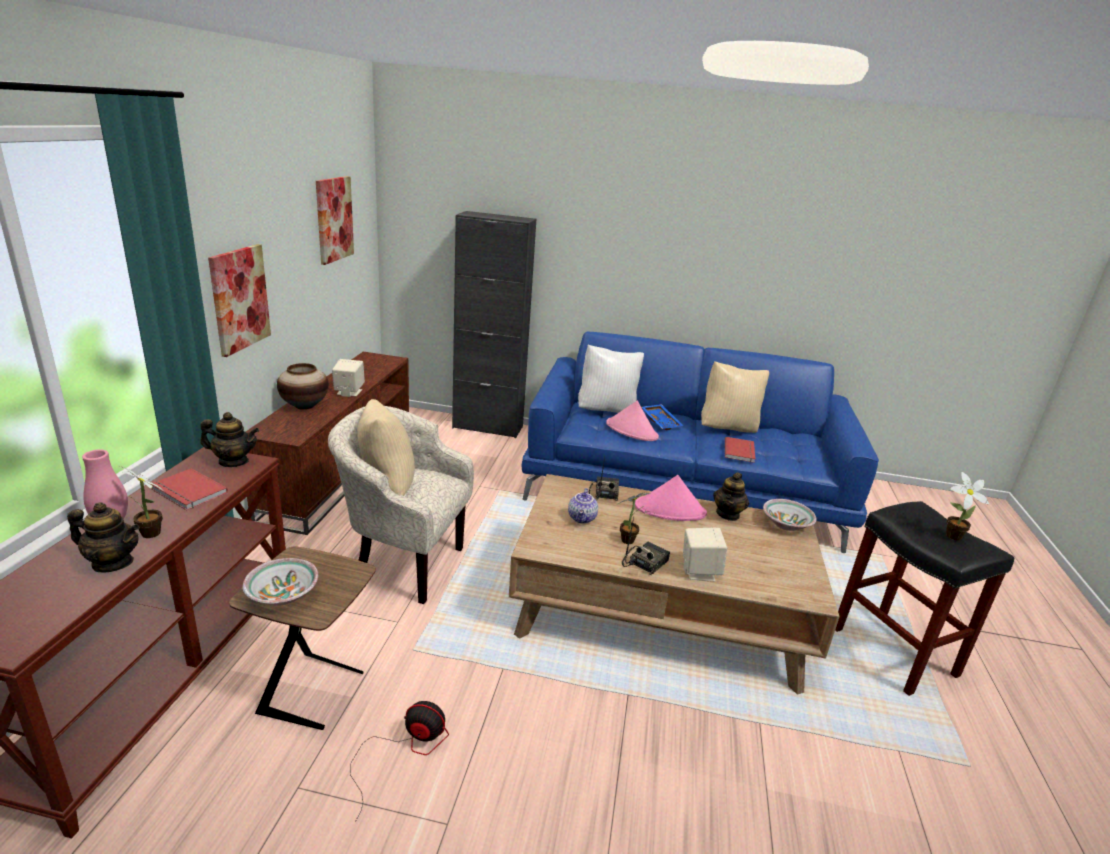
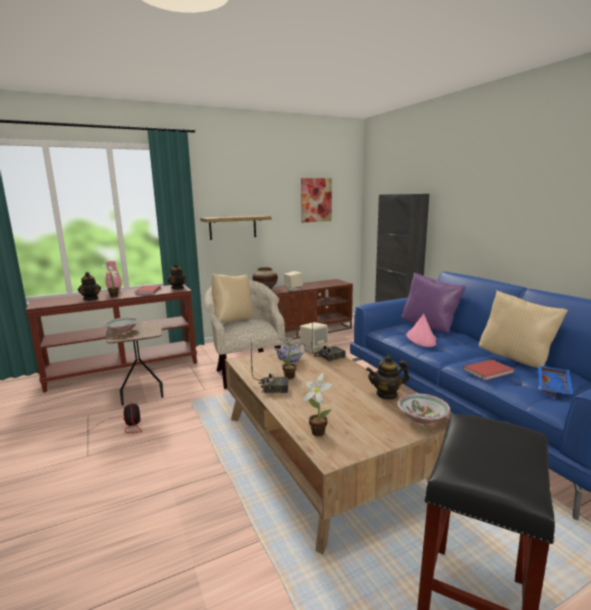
camera: 55 degrees right, 10 degrees down
picture [208,244,271,357] -> shelf [200,216,271,240]
white pillow [578,344,644,413] -> purple pillow [402,272,466,333]
pink hat [635,475,707,521] -> none
blue tray [642,404,684,430] -> blue tray moved to [538,366,573,394]
beige speaker [683,528,727,582] -> beige speaker moved to [300,322,328,353]
potted plant [946,472,989,540] -> potted plant moved to [303,373,333,436]

